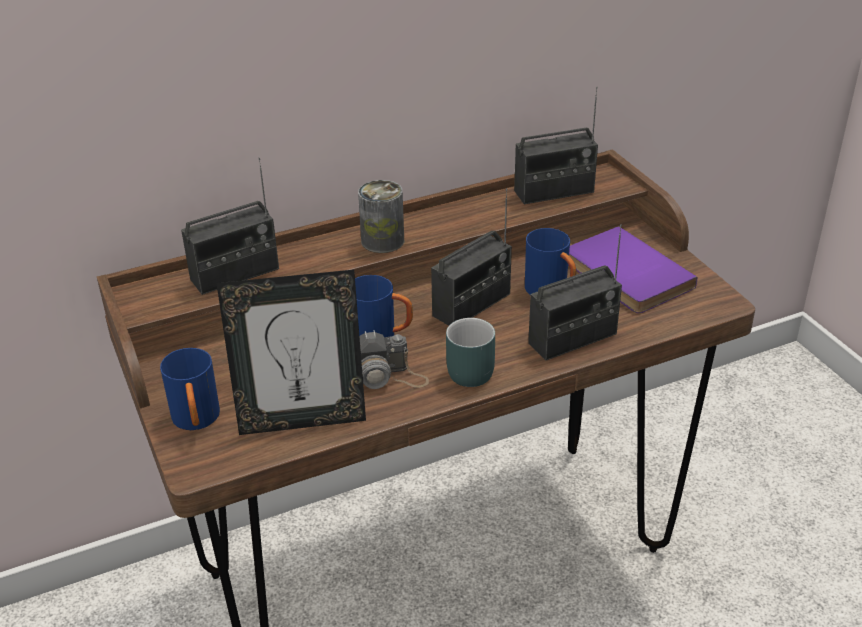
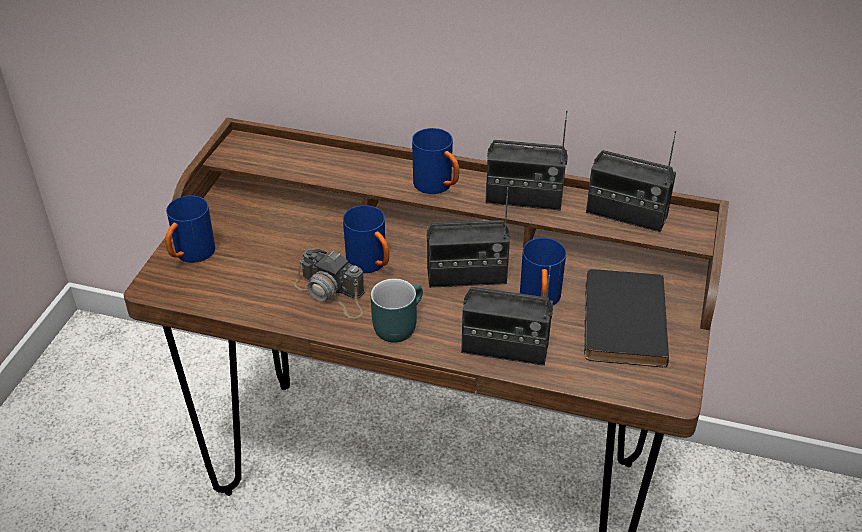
camera: 40 degrees right, 5 degrees up
radio [181,157,279,295] -> radio moved to [485,110,568,211]
picture frame [216,270,366,435] -> none
can [358,180,404,253] -> blue mug [412,128,459,194]
purple book [568,226,697,313] -> black book [584,269,669,368]

